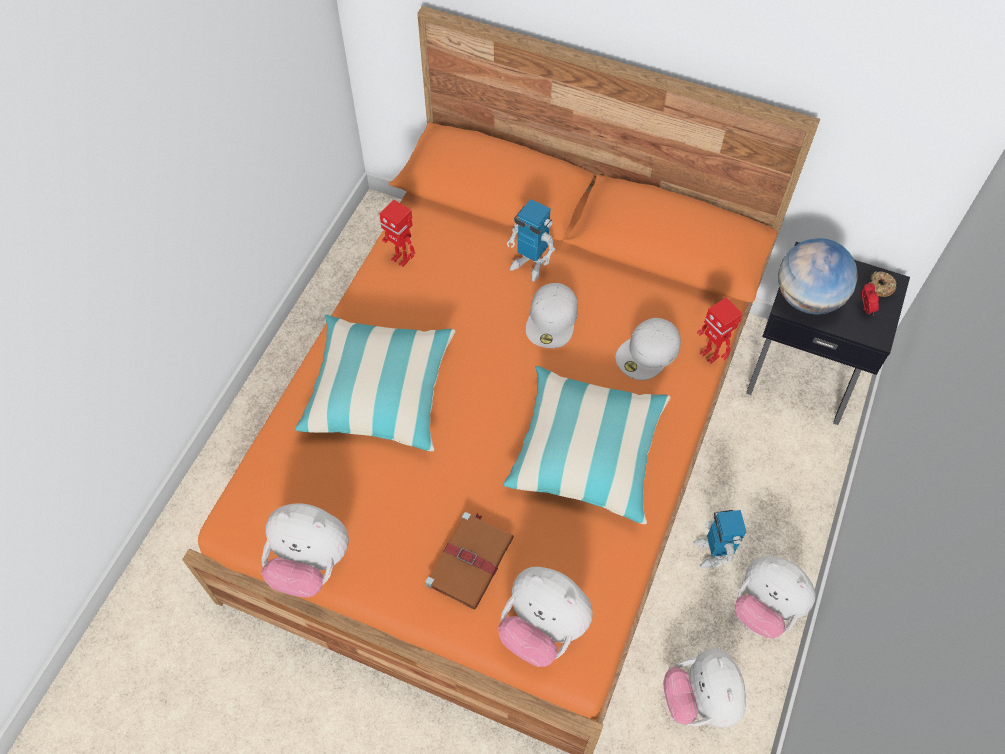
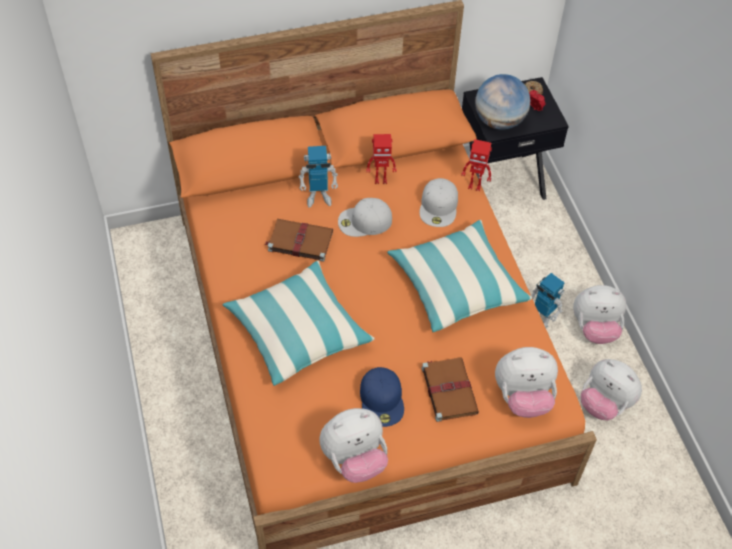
camera: 40 degrees left, 5 degrees down
toy robot [379,200,415,267] -> toy robot moved to [366,134,396,184]
white cap [526,283,578,348] -> white cap turned 105 degrees clockwise [338,198,392,237]
none -> brown book [264,219,333,262]
none -> blue cap [360,367,404,427]

